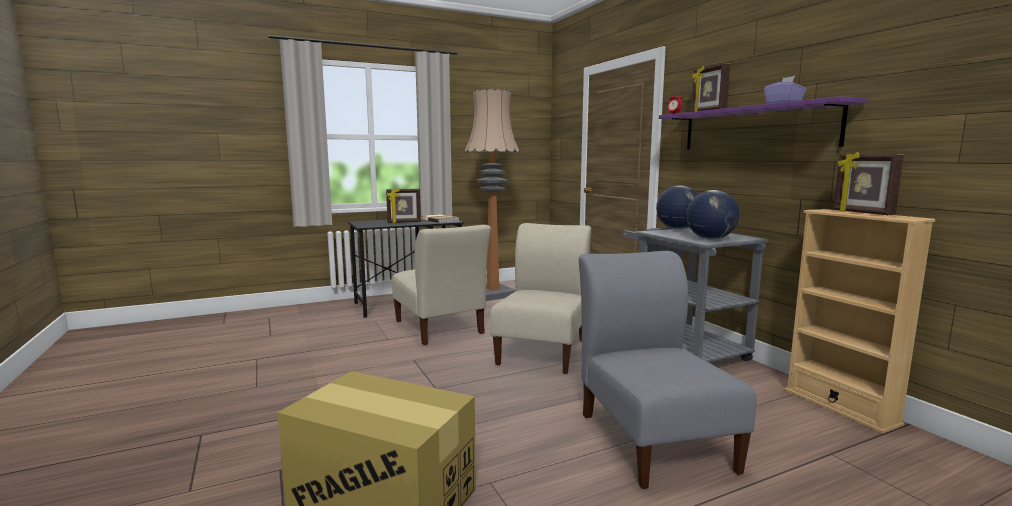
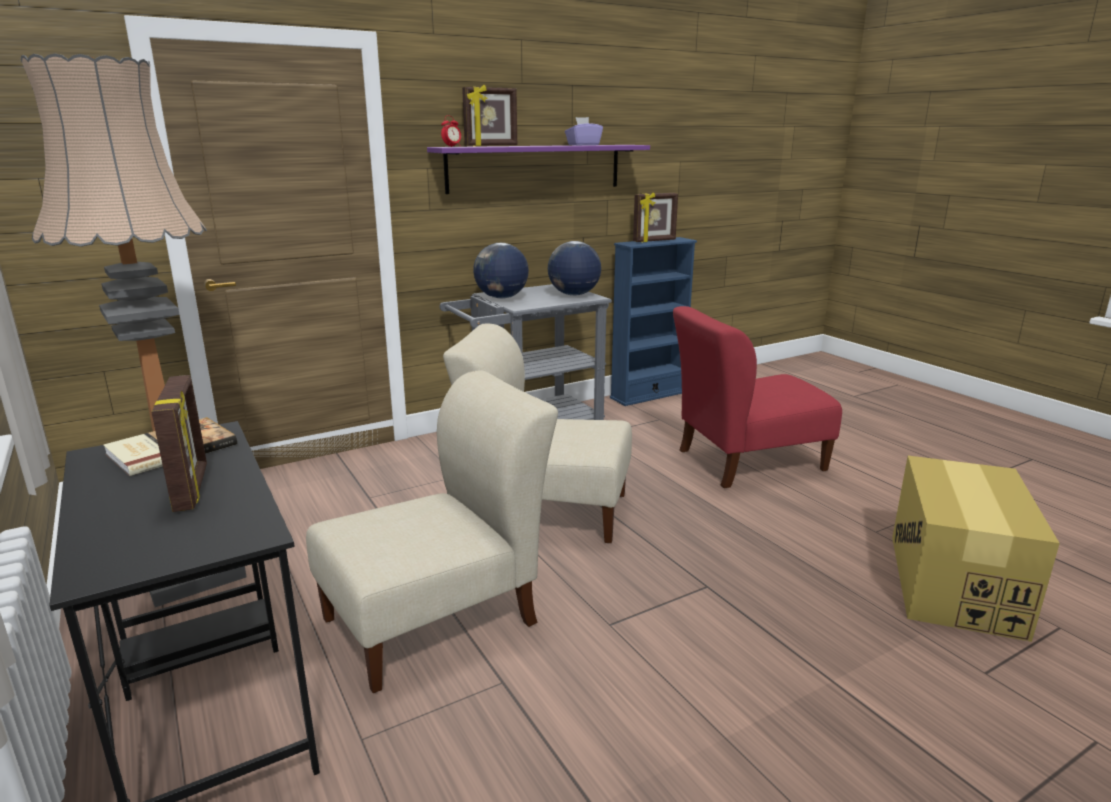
camera: 95 degrees left, 10 degrees up
grey chair [579,251,757,489] -> red chair [673,306,842,488]
beige bookcase [785,209,936,434] -> blue bookcase [610,237,697,406]

